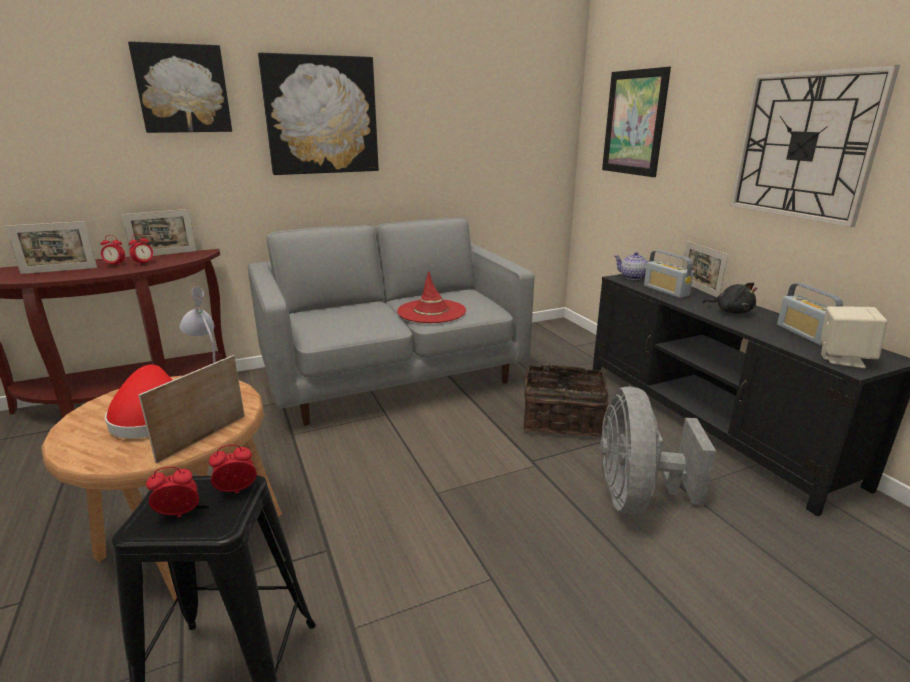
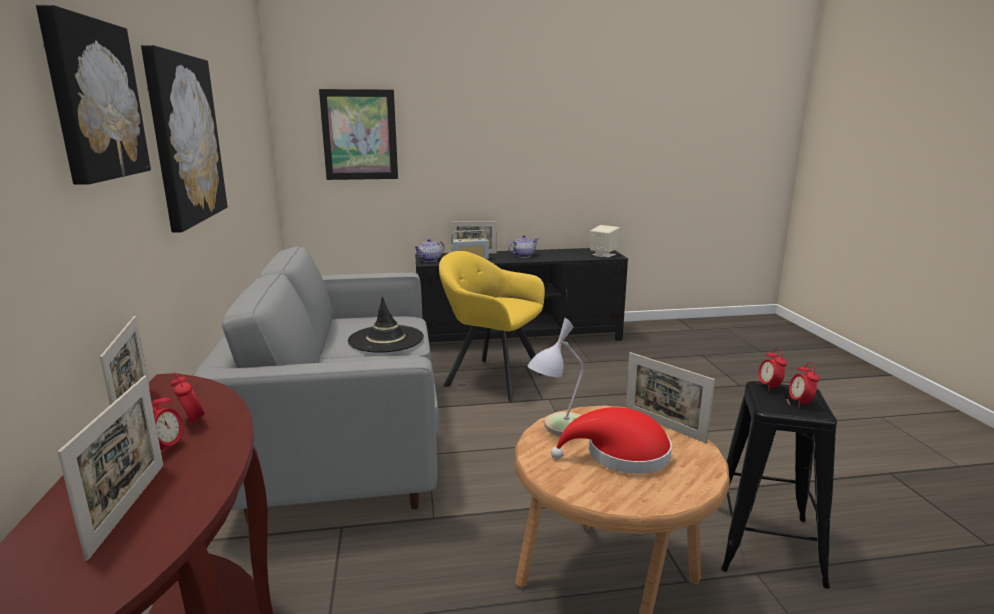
camera: 75 degrees left, 5 degrees down
red hat [397,271,466,323] -> black hat [348,296,424,352]
basket [523,361,608,436] -> yellow armchair [439,251,545,403]
grey fan [601,386,716,514] -> none
black plush toy [703,282,757,314] -> teapot [508,235,538,258]
wall clock [730,65,900,227] -> none
radio [777,283,843,345] -> none

